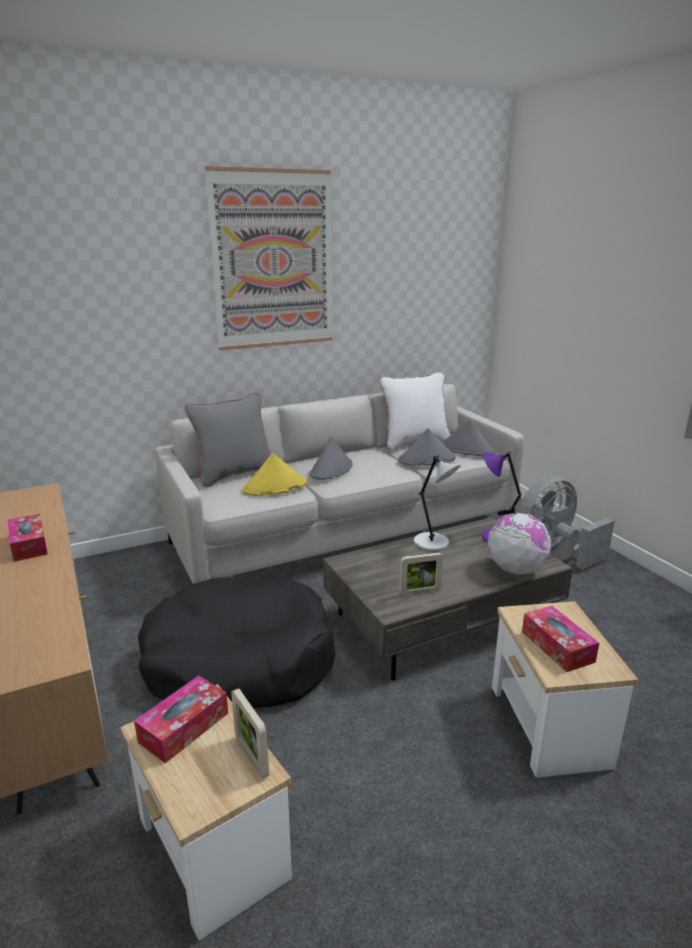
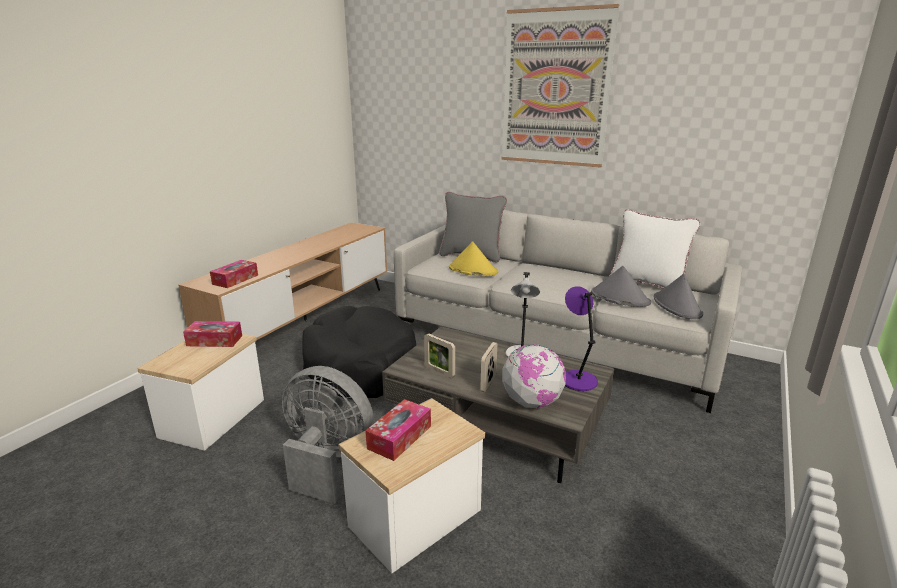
camera: 55 degrees right, 0 degrees up
tissue box [8,514,48,562] -> tissue box moved to [210,260,258,288]
picture frame [231,688,269,779] -> picture frame moved to [480,342,497,392]
grey hat [309,436,353,480] -> none
grey fan [516,476,615,570] -> grey fan moved to [282,366,374,504]

